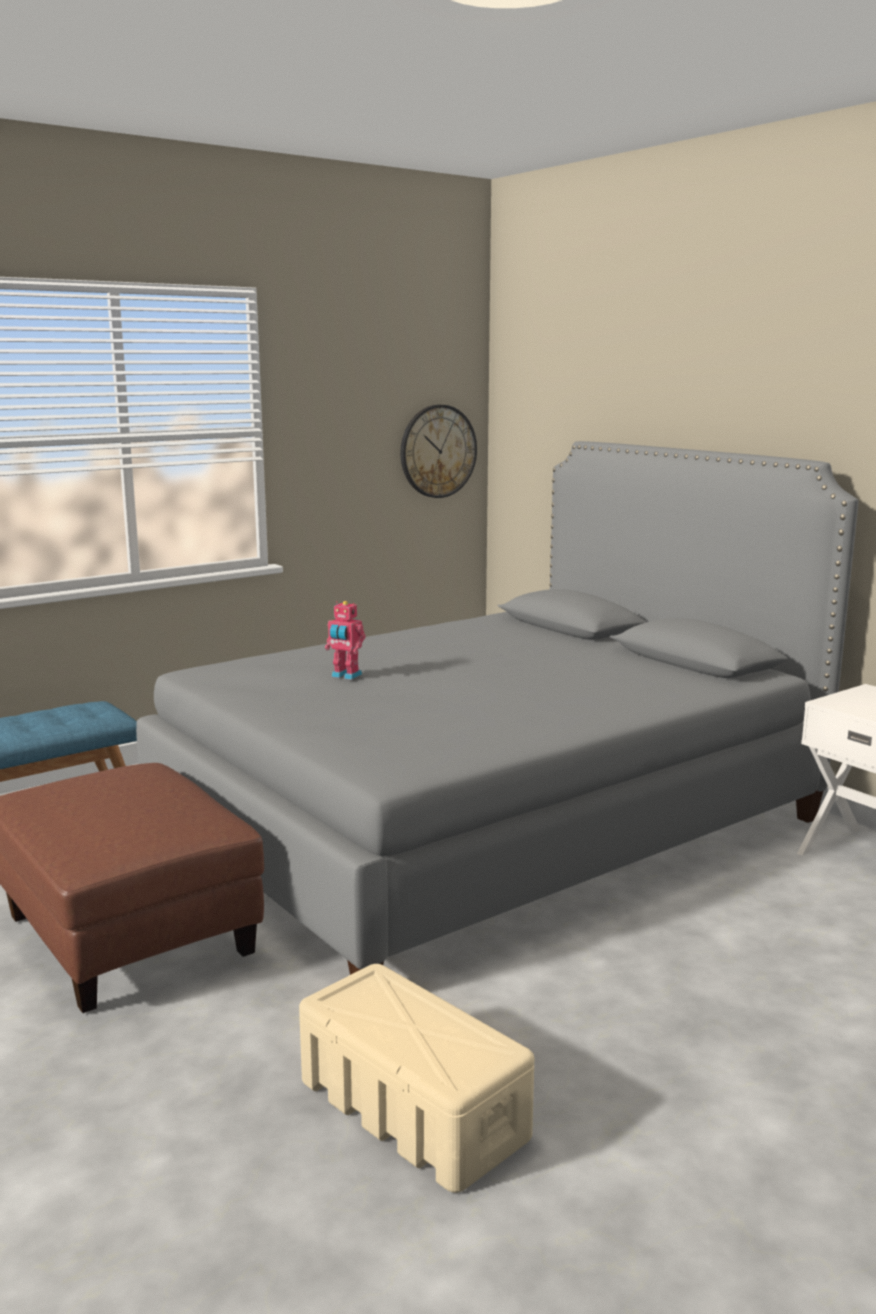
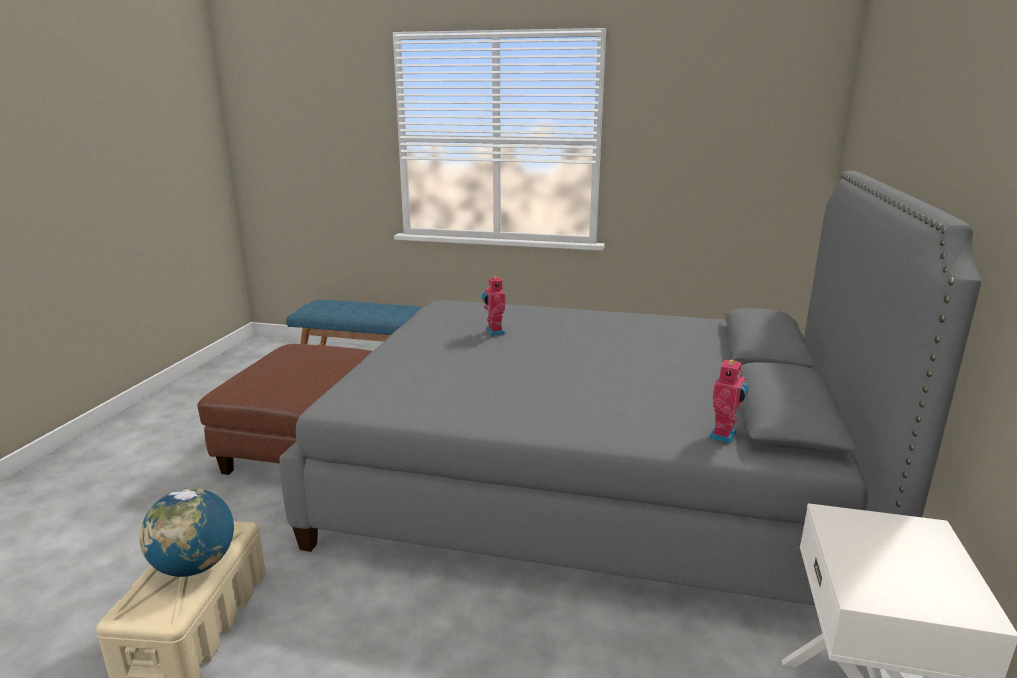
camera: 50 degrees right, 5 degrees up
wall clock [400,405,477,498] -> none
none -> globe [139,488,234,577]
none -> toy robot [709,358,749,443]

